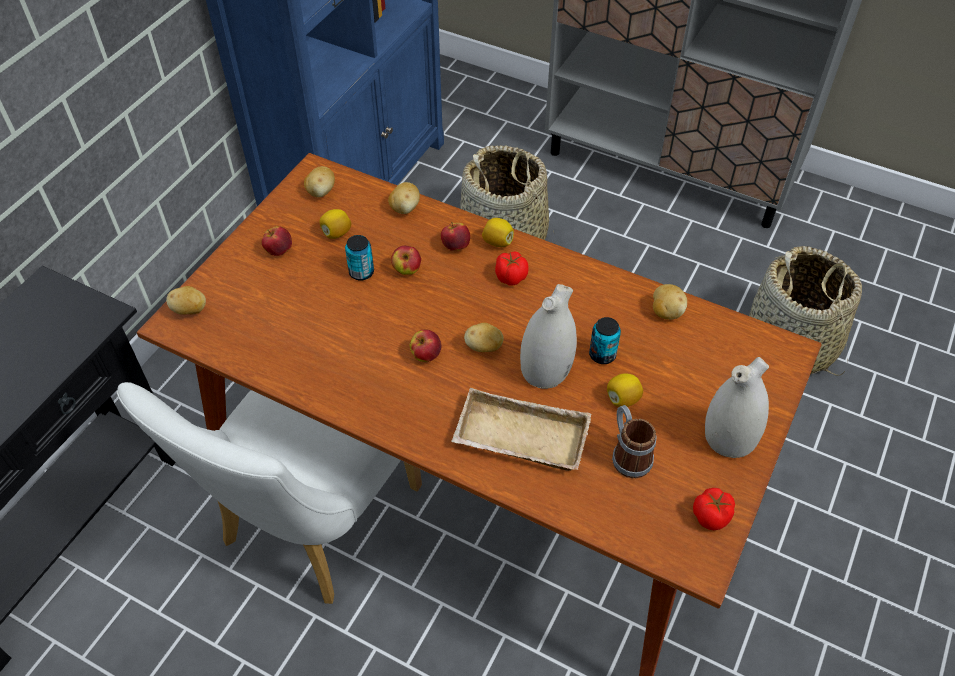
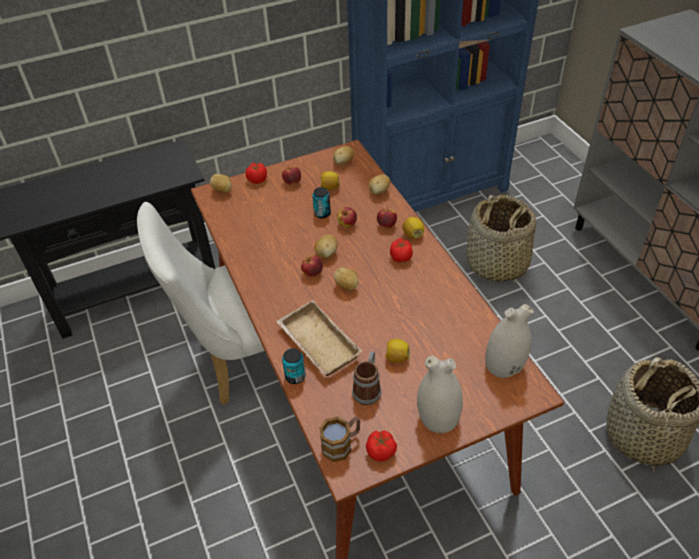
camera: 40 degrees right, 5 degrees down
white vase [520,284,577,389] -> white vase moved to [485,304,534,378]
can [589,317,621,364] -> can moved to [282,348,306,384]
potato [653,284,687,320] -> potato moved to [314,235,338,258]
none -> tomato [245,163,267,184]
none -> mug [319,416,360,462]

